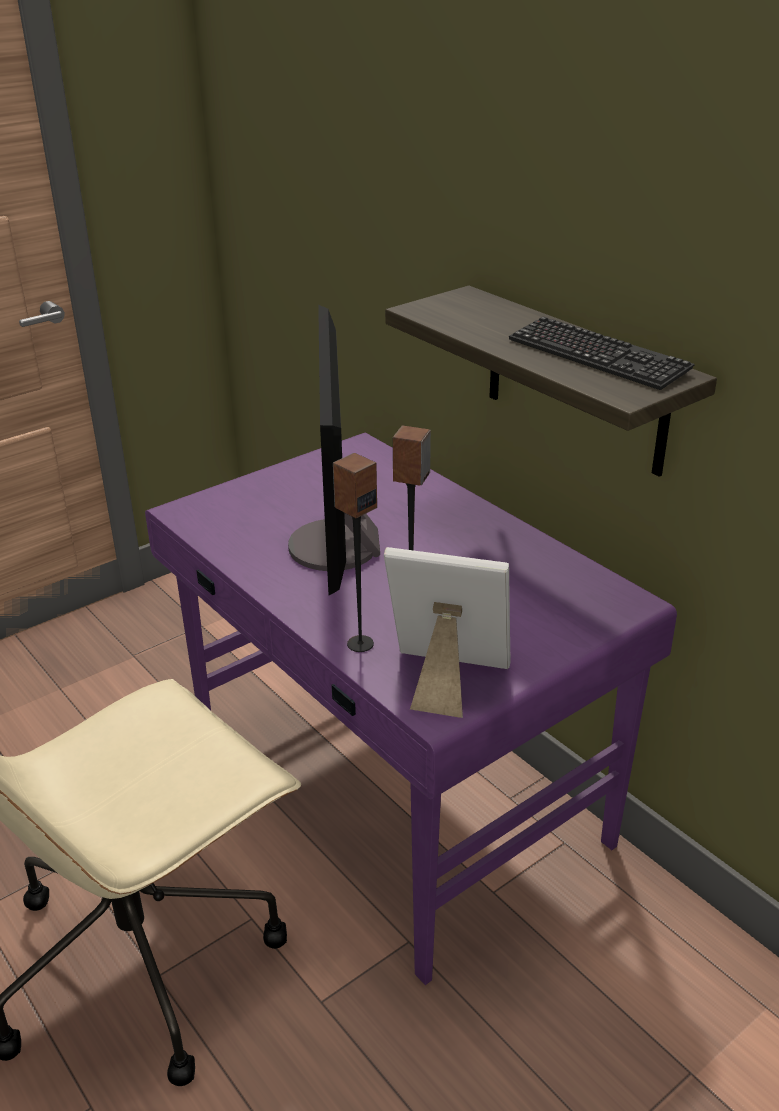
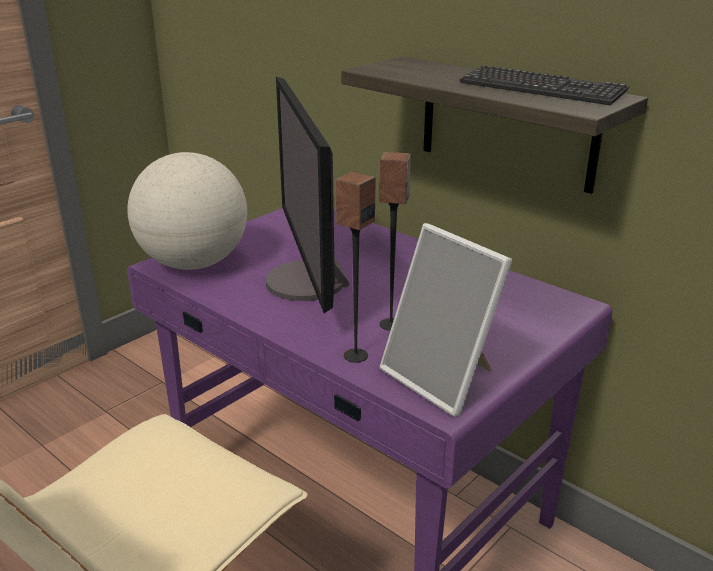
camera: 10 degrees left, 5 degrees down
picture frame [384,547,510,718] -> picture frame turned 135 degrees counterclockwise [379,223,512,416]
none -> globe [127,152,247,270]

